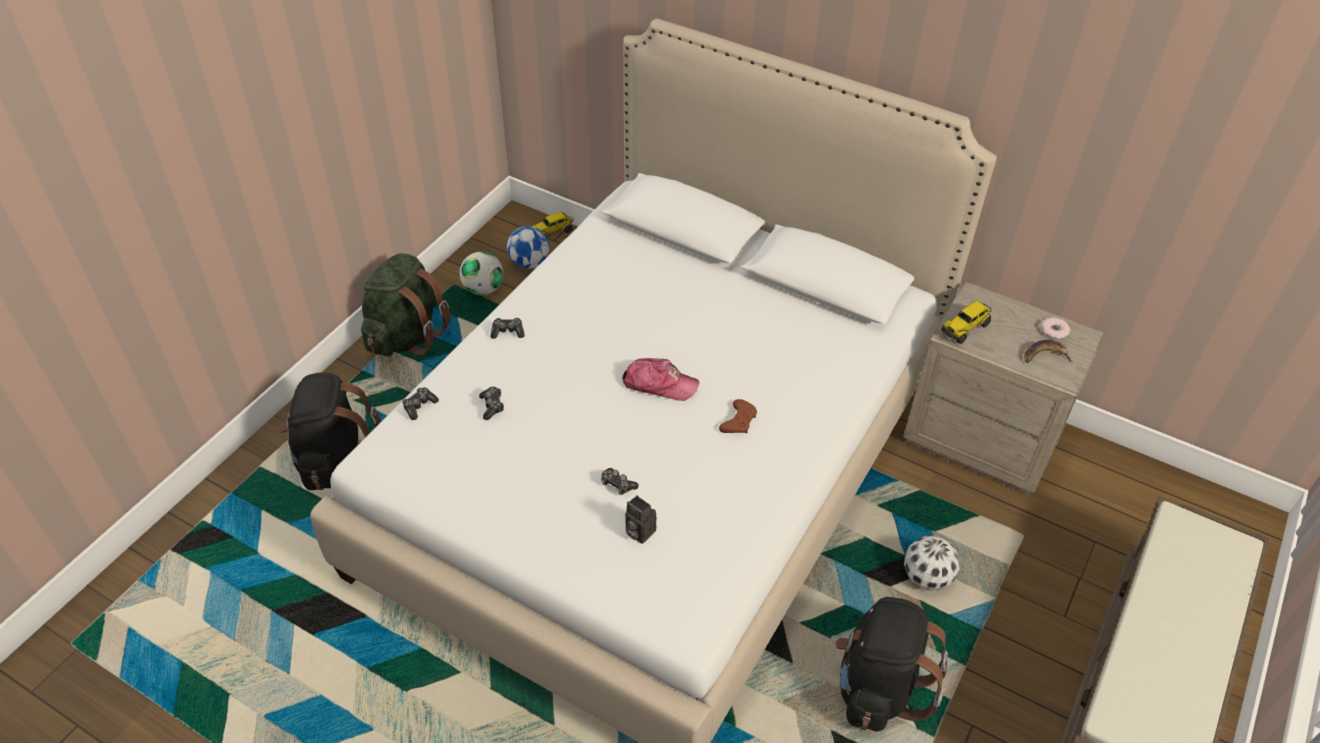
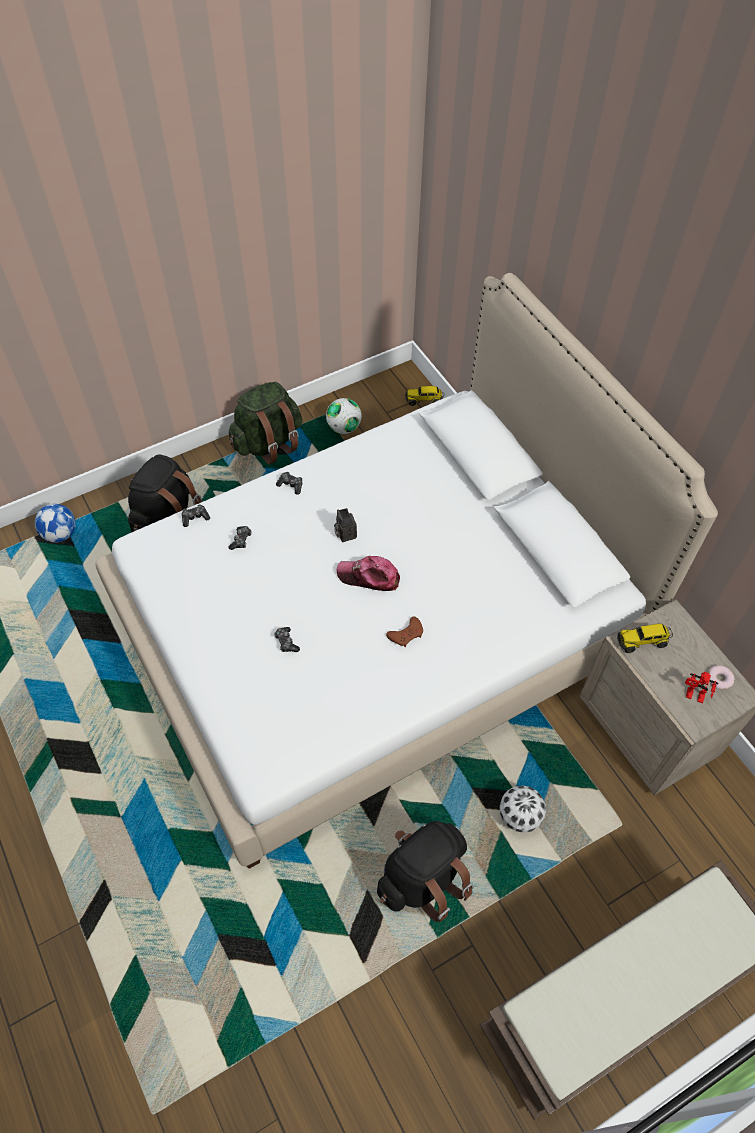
camera: 30 degrees right, 10 degrees up
football [507,226,549,269] -> football moved to [35,504,76,542]
cap [622,358,699,401] -> cap turned 150 degrees clockwise [337,556,400,591]
camera [625,495,657,544] -> camera moved to [334,508,357,542]
banana [1024,340,1072,363] -> toy robot [685,672,718,703]

